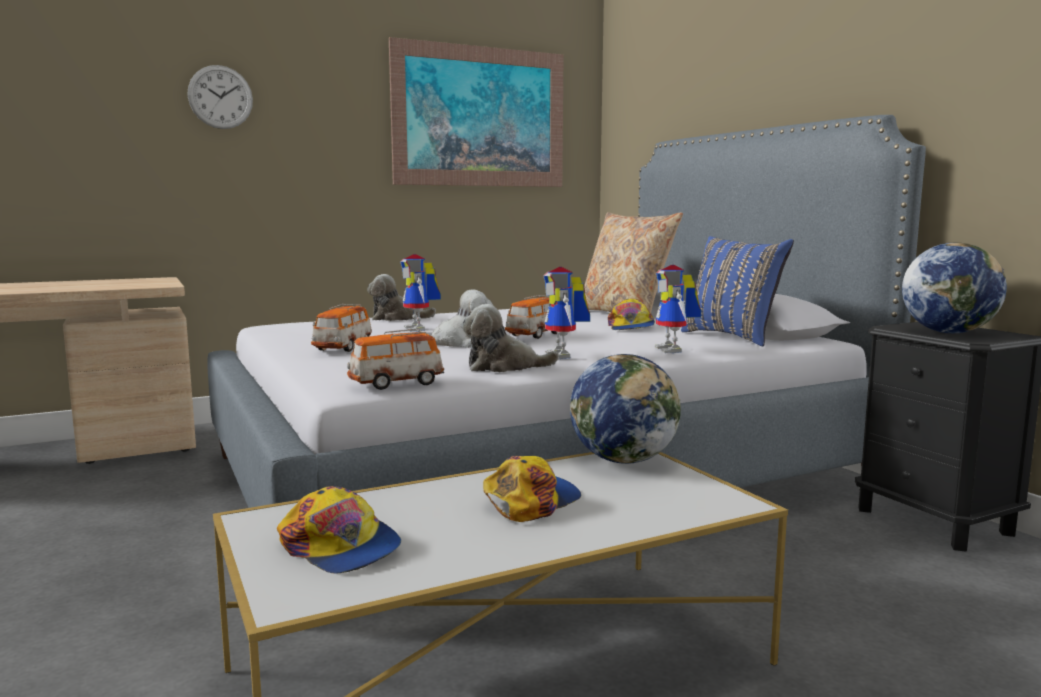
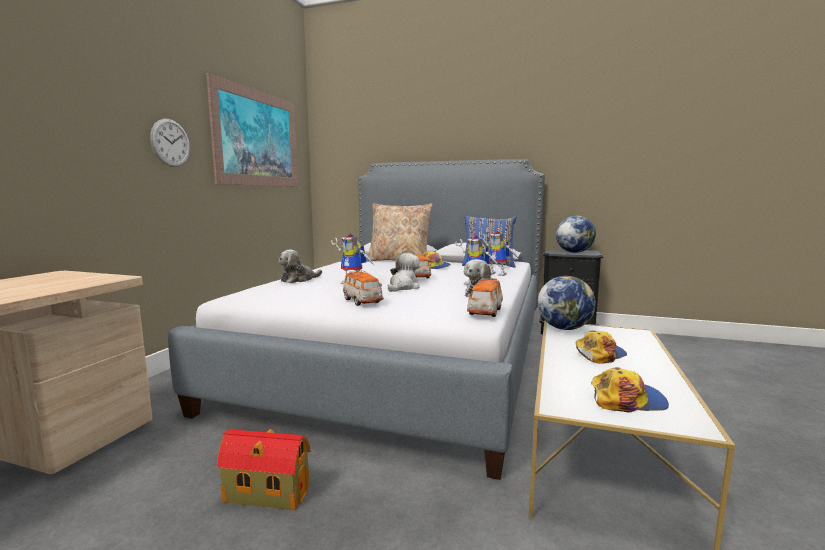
camera: 45 degrees left, 0 degrees up
wall clock [187,65,253,129] -> wall clock moved to [150,119,190,167]
cap [483,456,581,522] -> cap turned 60 degrees clockwise [576,330,627,364]
none -> toy house [217,429,311,510]

